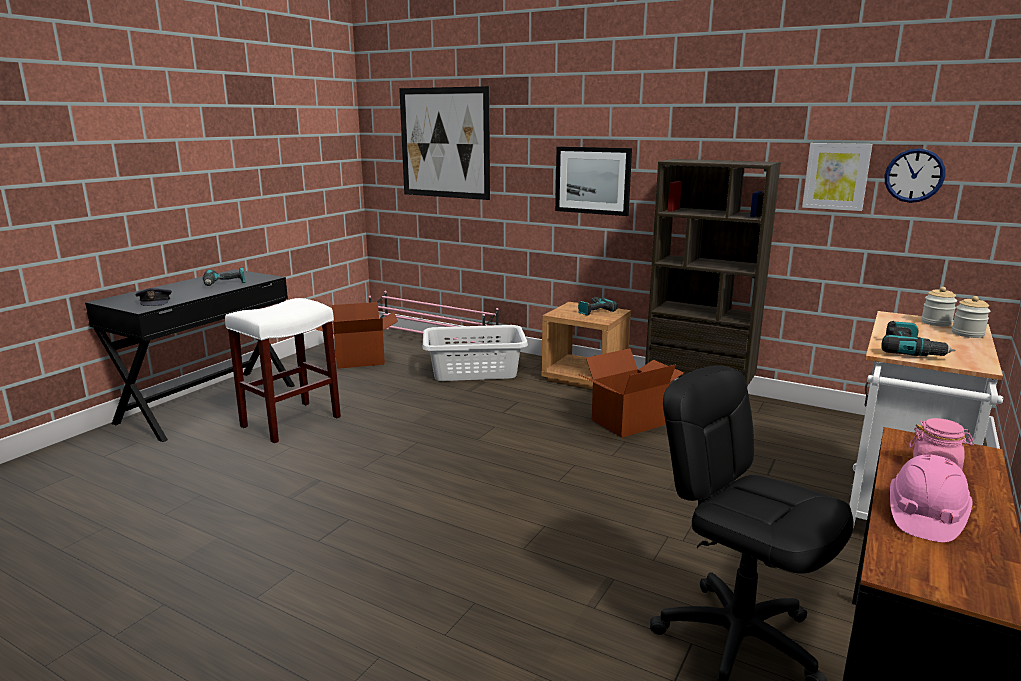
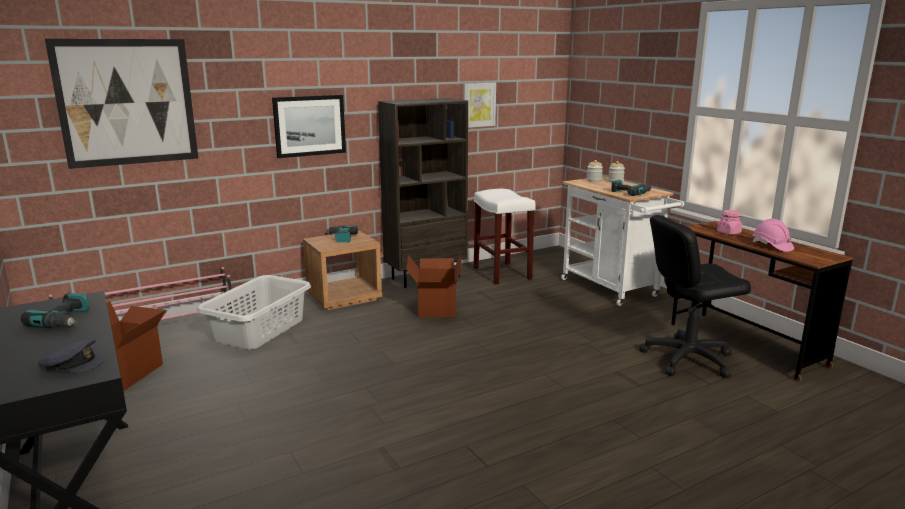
camera: 60 degrees left, 0 degrees up
white stool [225,298,341,443] -> white stool moved to [474,189,536,284]
wall clock [885,148,945,203] -> none

